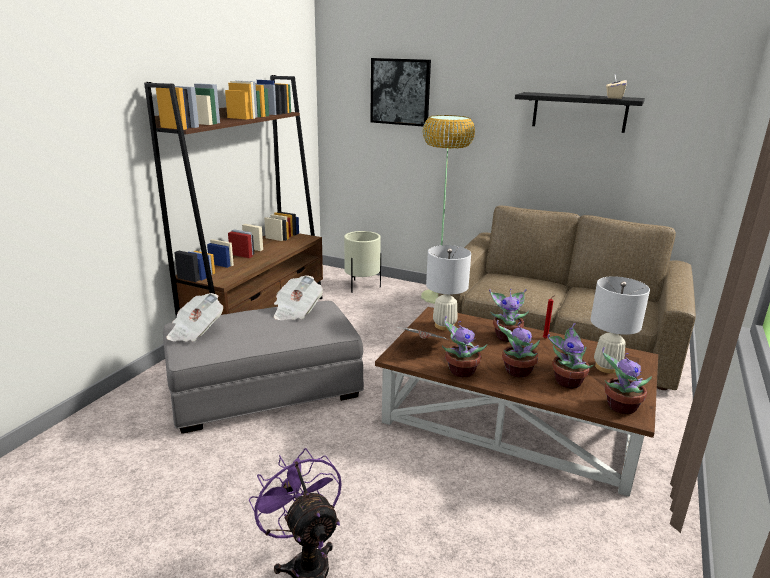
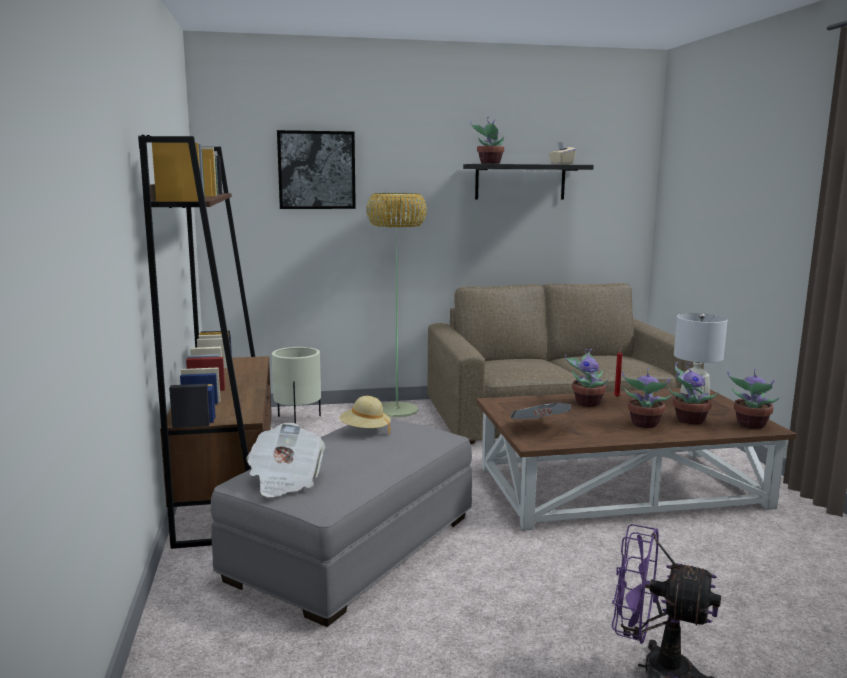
camera: 35 degrees left, 10 degrees down
newspaper [274,275,323,320] -> beige hat [340,396,391,434]
white table lamp [426,245,471,330] -> none
potted plant [442,316,488,377] -> potted plant moved to [470,117,505,164]

